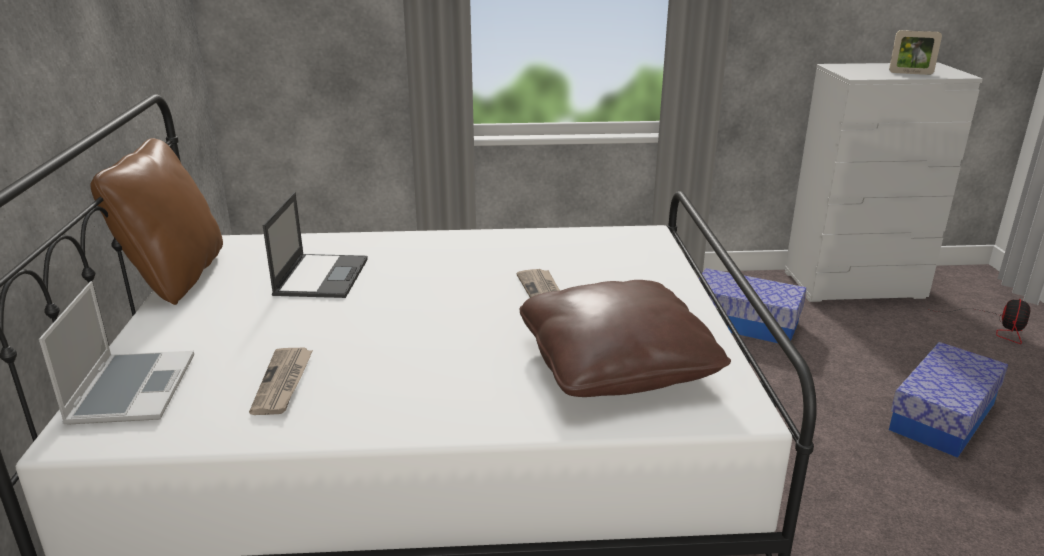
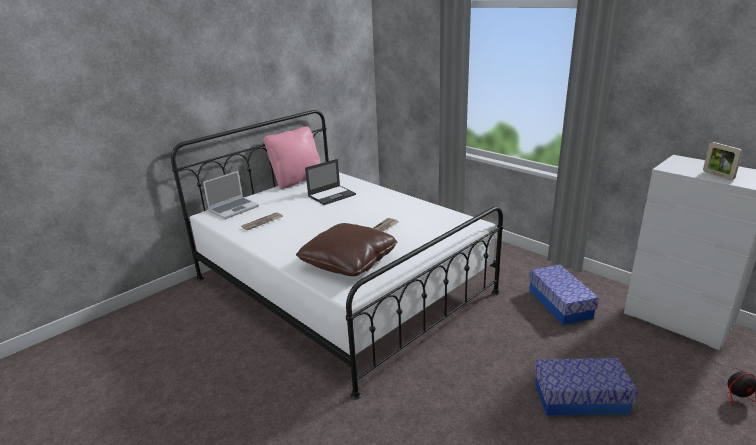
camera: 50 degrees right, 0 degrees up
brown pillow [90,138,223,305] -> pink pillow [264,127,321,189]

